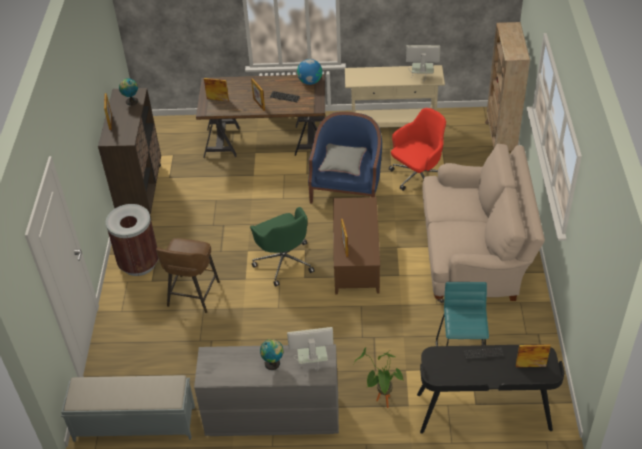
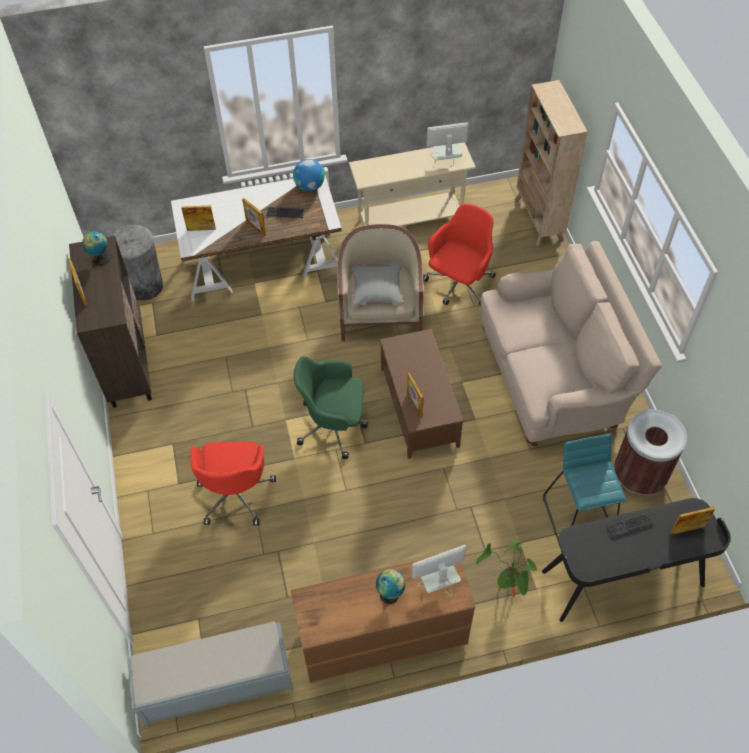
camera: 15 degrees left, 10 degrees up
brown trash can [106,204,158,276] -> brown trash can moved to [614,409,687,495]
brown stool [156,238,220,313] -> red office chair [190,441,276,526]
grey dresser [194,344,339,436] -> brown dresser [291,558,475,683]
brown desk [196,74,325,158] -> white desk [171,176,342,301]
green office chair [250,207,315,287] -> green office chair turned 135 degrees clockwise [294,356,368,459]
blue armchair [308,112,382,204] -> beige armchair [337,224,424,341]
none -> grey trash can [111,225,163,301]

